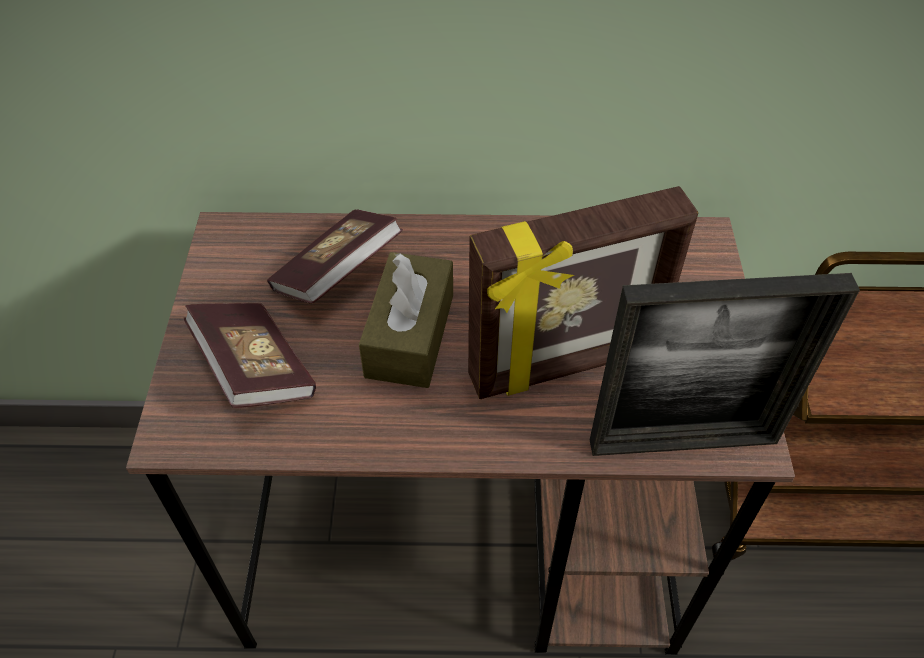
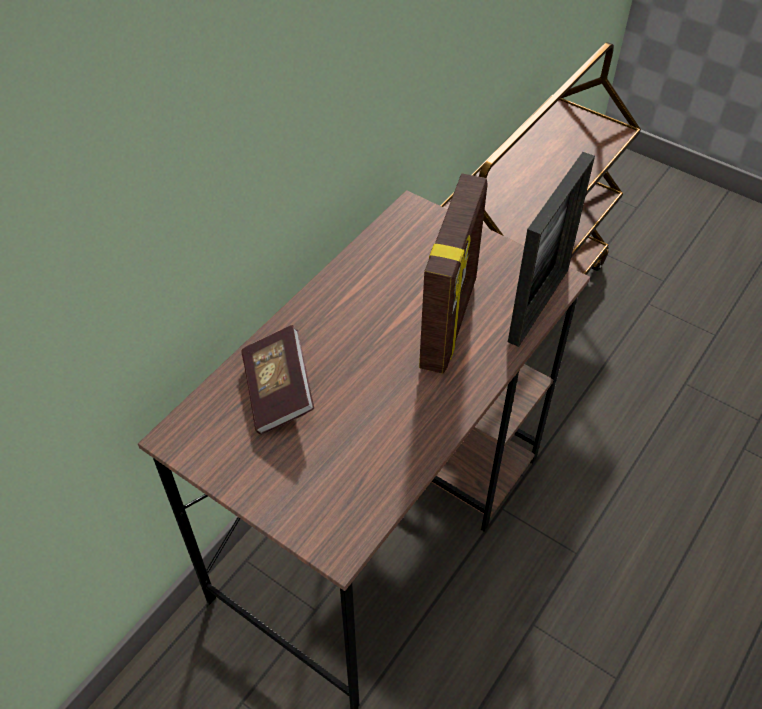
camera: 55 degrees left, 0 degrees up
book [184,303,316,408] -> none
brown tissue box [359,252,453,388] -> none

